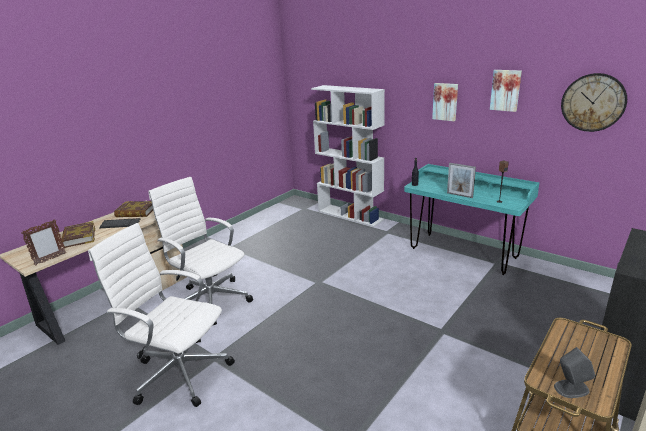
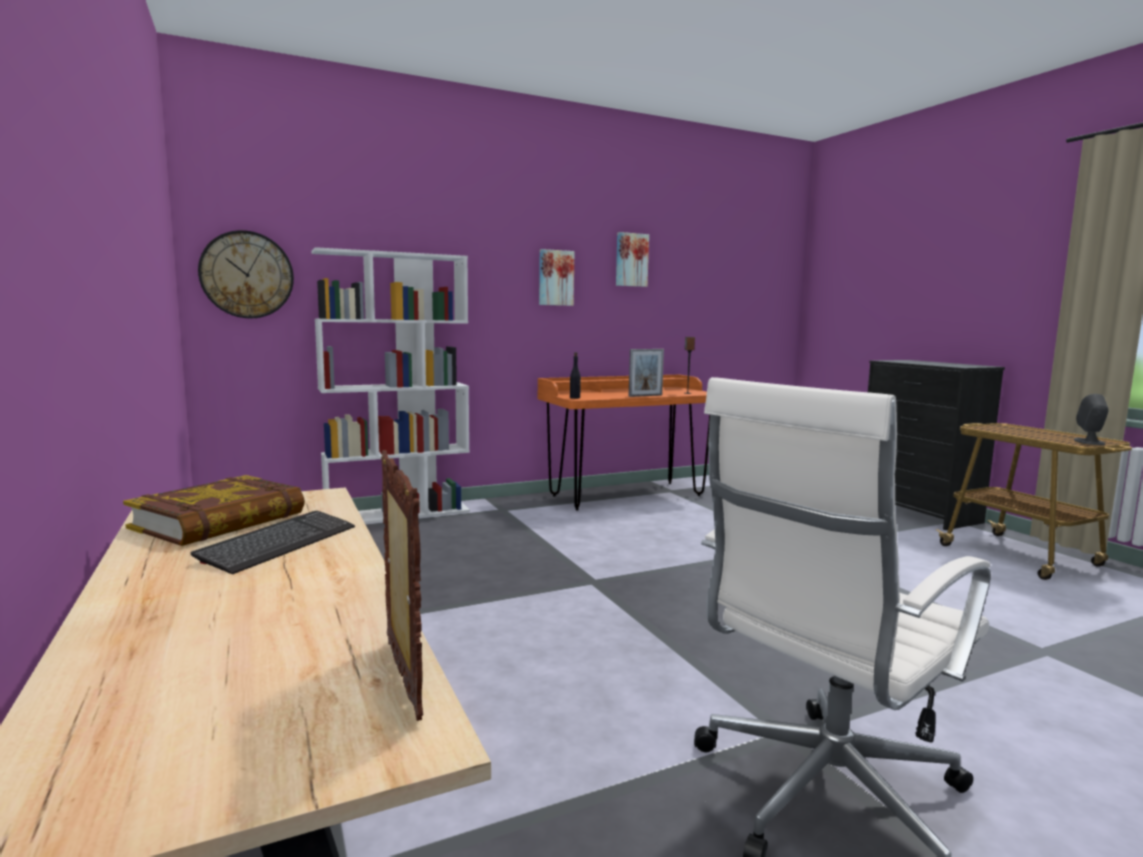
camera: 65 degrees left, 15 degrees down
book [61,221,95,248] -> none
white office chair [148,177,253,326] -> none
turquoise desk [404,164,540,275] -> orange desk [537,374,710,511]
wall clock [561,73,627,132] -> wall clock moved to [198,230,294,318]

